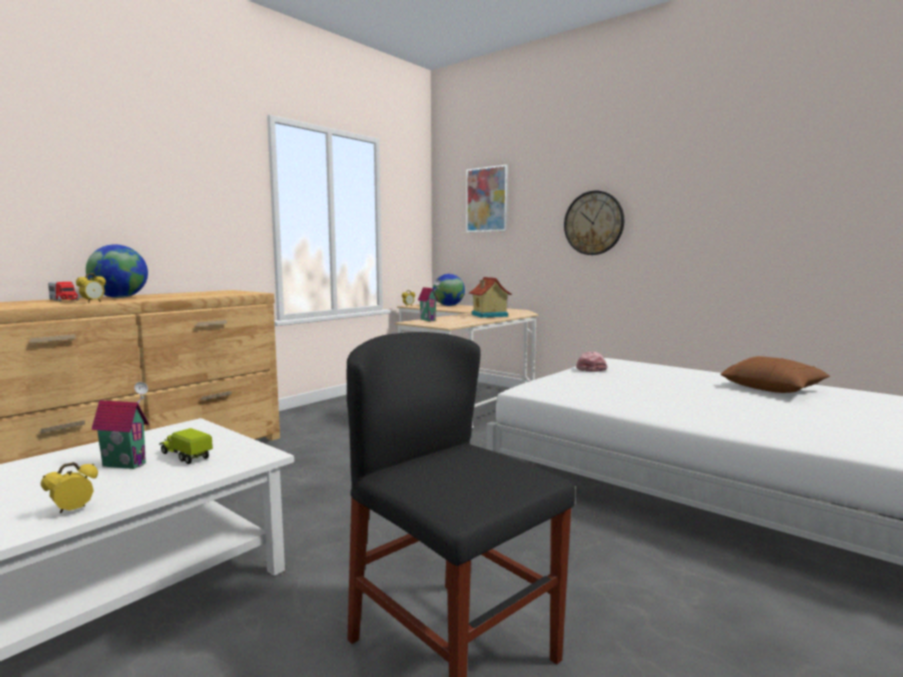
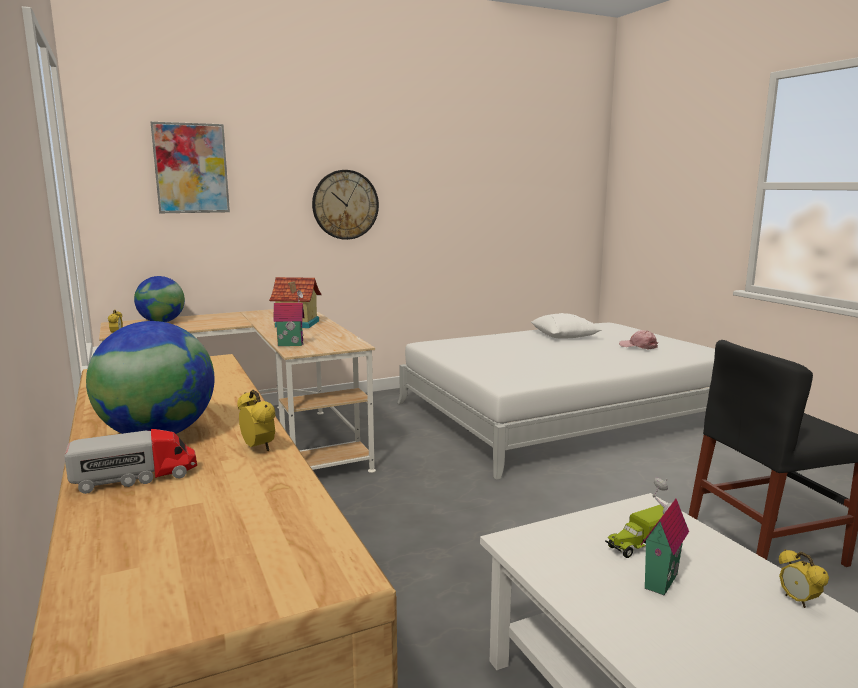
camera: 65 degrees left, 5 degrees up
pink cap [576,352,608,372] -> pink cap moved to [619,330,658,349]
brown pillow [720,356,830,393] -> white pillow [531,313,602,338]

